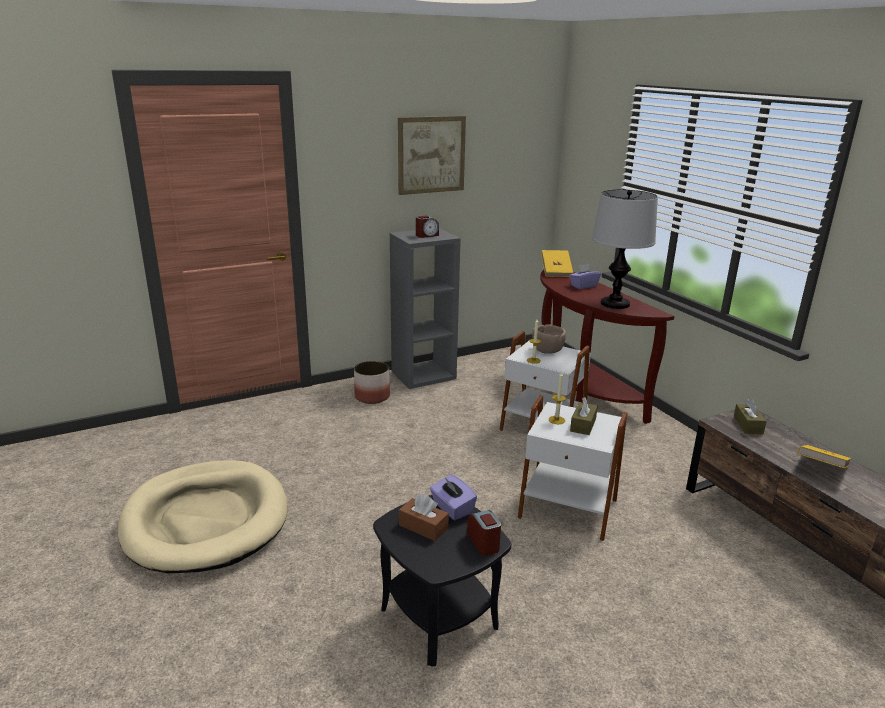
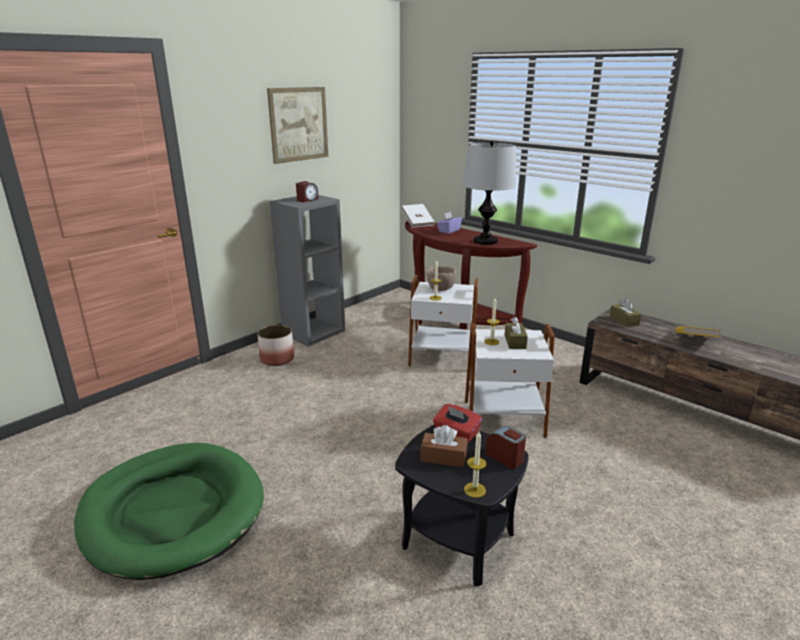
camera: 20 degrees left, 0 degrees up
beige dog bed [118,460,288,573] -> green dog bed [74,443,264,580]
purple tissue box [430,474,477,520] -> red tissue box [433,404,482,444]
yellow book [541,250,574,277] -> white book [401,204,435,228]
none -> candle [464,431,486,498]

